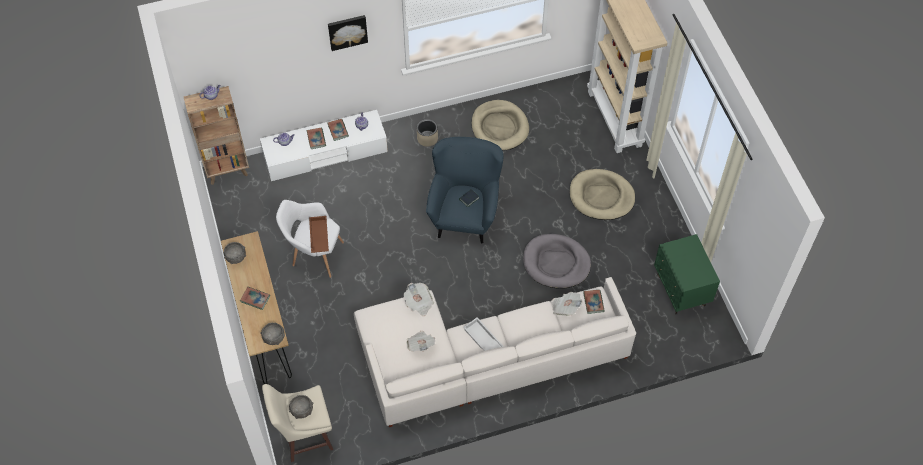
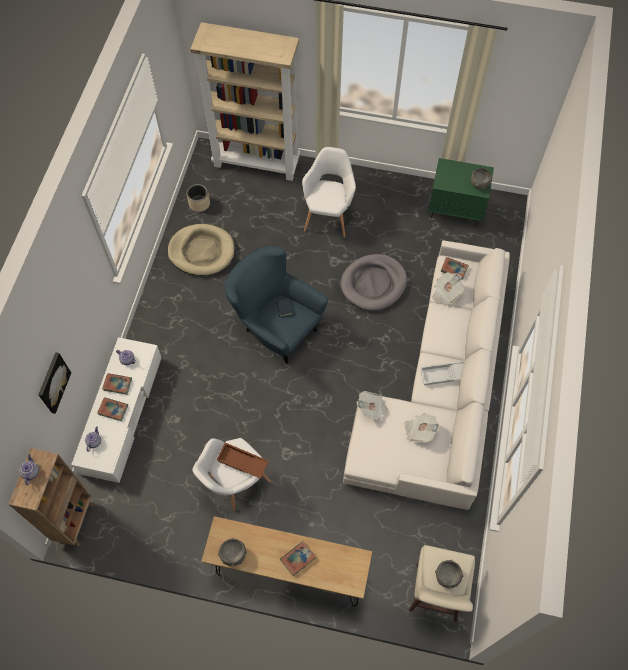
camera: 60 degrees left, 5 degrees up
grey bowl [260,322,285,345] -> grey bowl moved to [471,168,492,190]
picture [328,15,368,51] -> picture moved to [38,352,71,414]
beige planter [417,119,438,147] -> beige planter moved to [187,184,210,212]
beige dog bed [570,169,635,220] -> white armchair [302,147,356,237]

